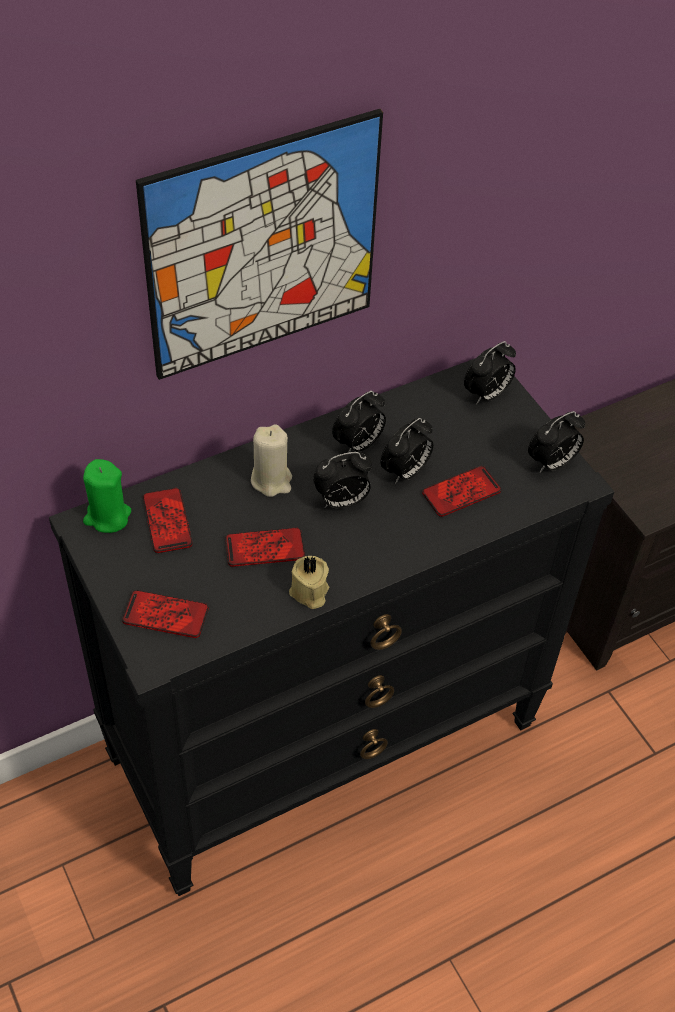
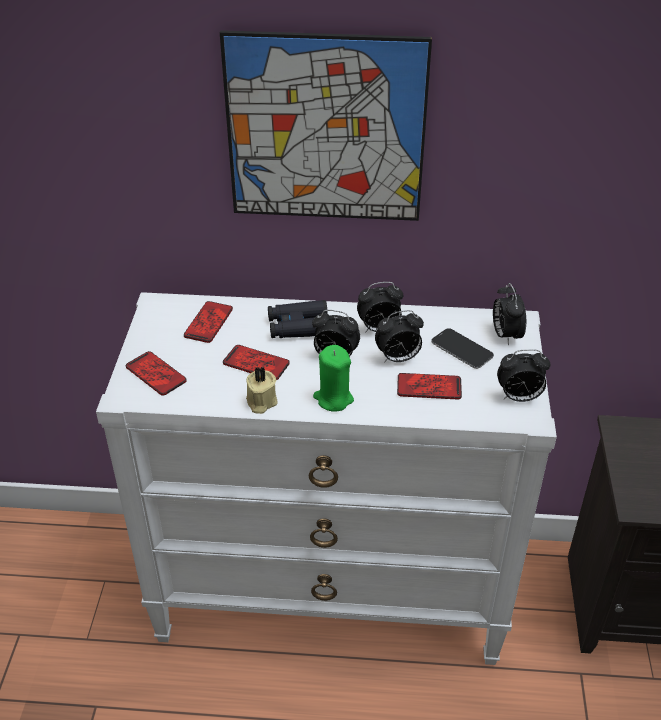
camera: 35 degrees right, 10 degrees down
black dresser [49,358,614,896] -> white dresser [96,292,557,665]
green candle [83,459,131,533] -> green candle moved to [313,345,354,412]
beige candle [251,425,292,497] -> black binoculars [268,300,328,338]
alarm clock [464,341,516,404] -> alarm clock turned 90 degrees clockwise [493,283,526,346]
none -> phone [431,328,494,369]

